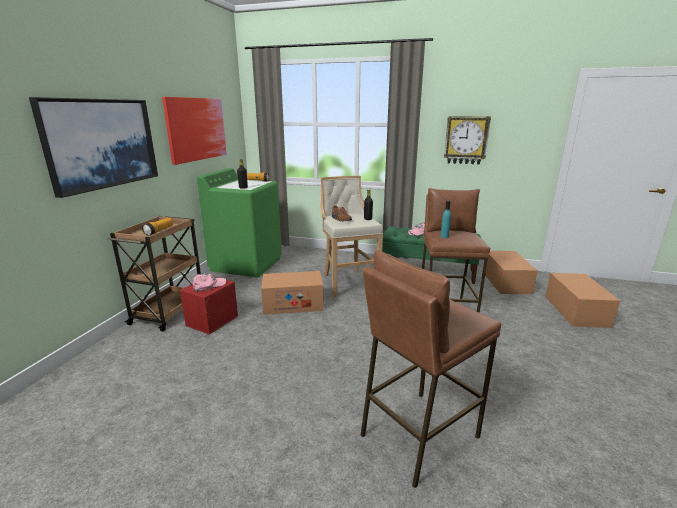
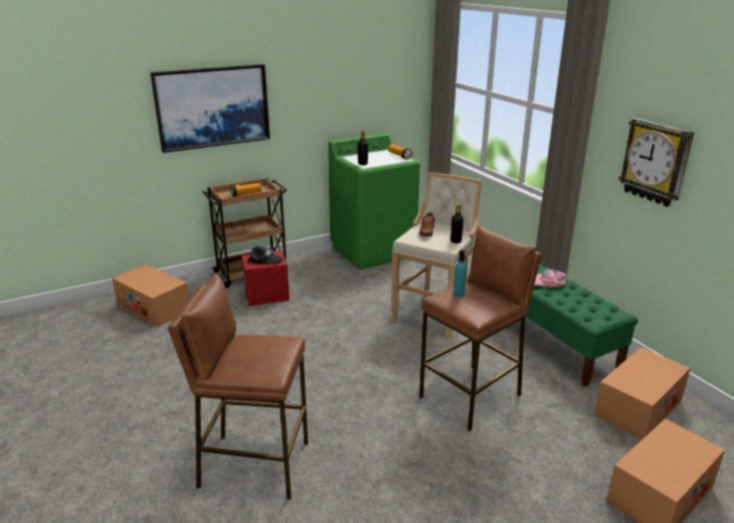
camera: 45 degrees right, 5 degrees up
picture [162,97,227,165] -> none
pink cap [192,273,227,292] -> black cap [248,246,283,265]
cardboard box [261,271,324,315] -> cardboard box moved to [112,265,189,327]

